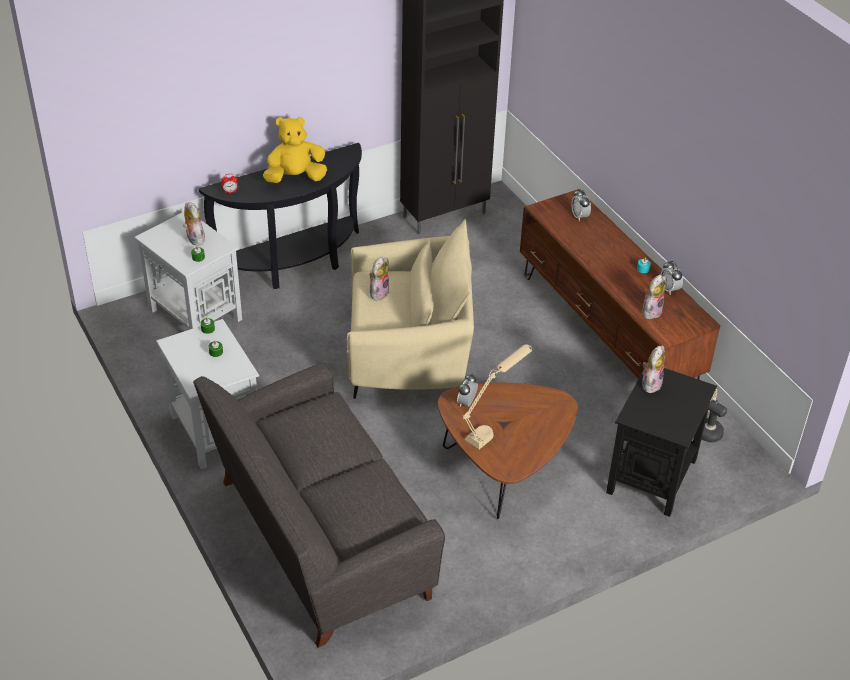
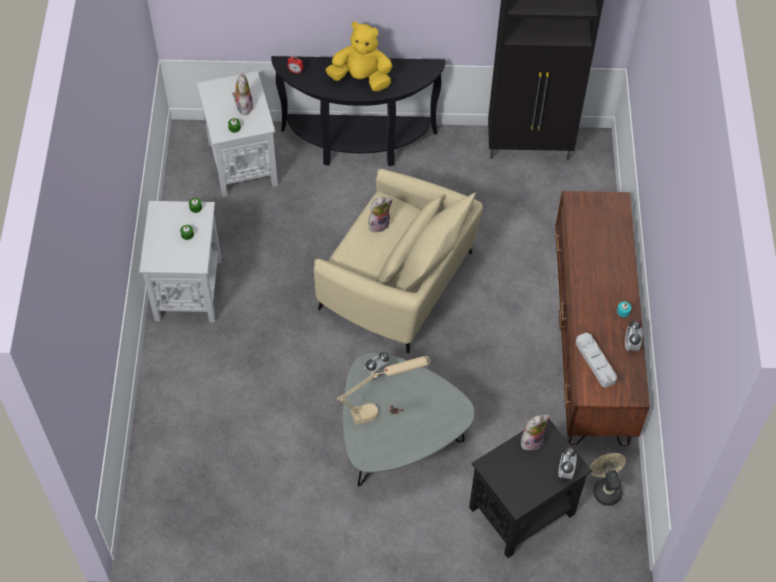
camera: 30 degrees right, 15 degrees up
grey sofa [193,363,445,648] -> none
brown coffee table [438,383,578,519] -> grey coffee table [343,353,474,486]
alarm clock [571,189,591,221] -> alarm clock moved to [559,447,577,479]
plush toy [642,275,667,319] -> grey tray [576,333,617,387]

